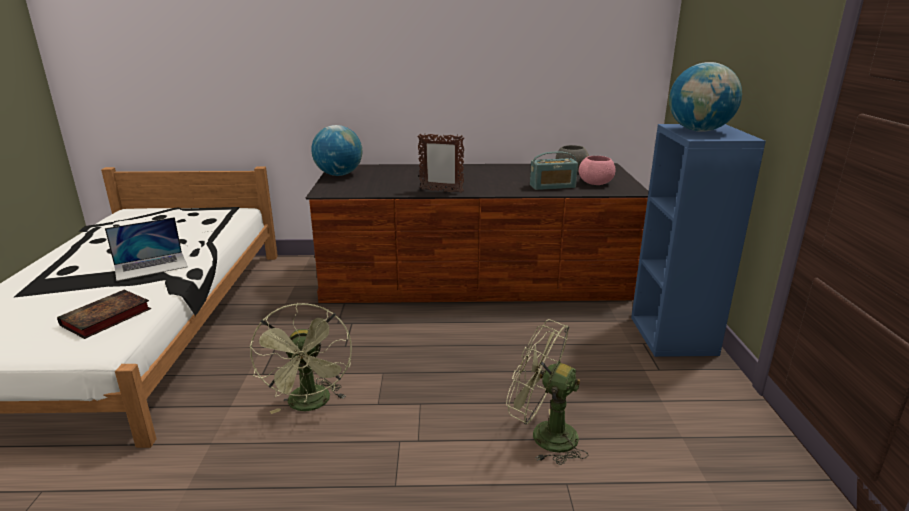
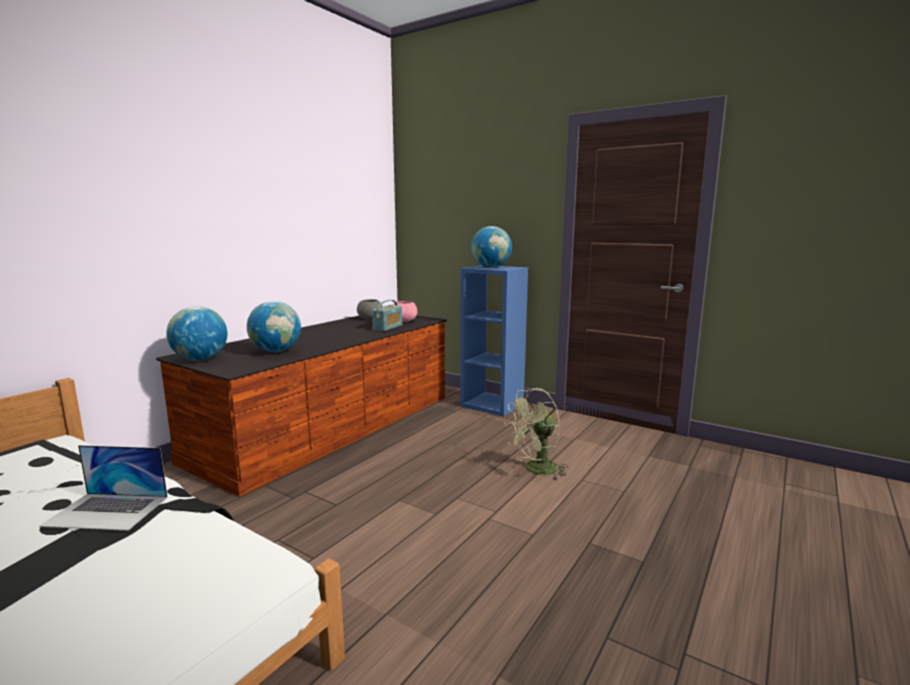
camera: 55 degrees left, 10 degrees down
book [57,290,151,339] -> none
laptop [105,217,188,281] -> laptop turned 90 degrees clockwise [39,445,168,531]
green fan [250,303,352,414] -> none
picture frame [417,134,464,193] -> none
none -> globe [247,301,301,352]

